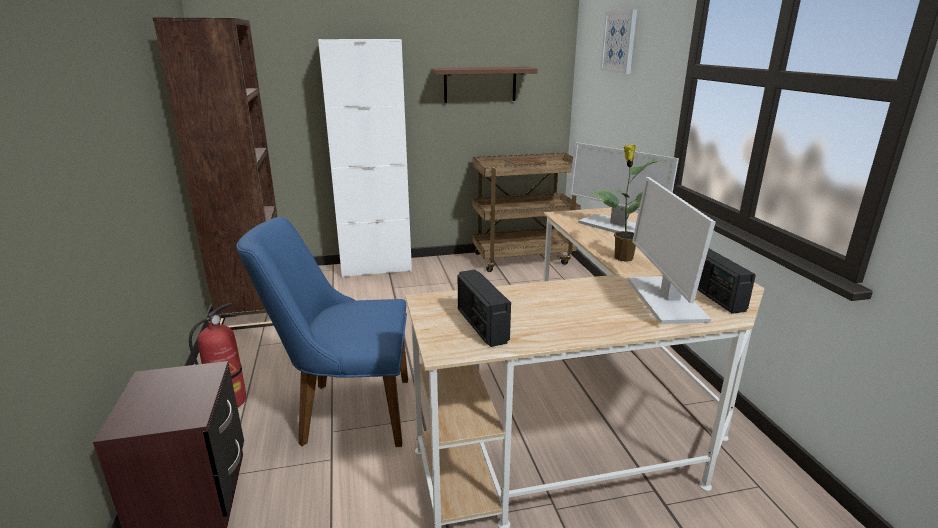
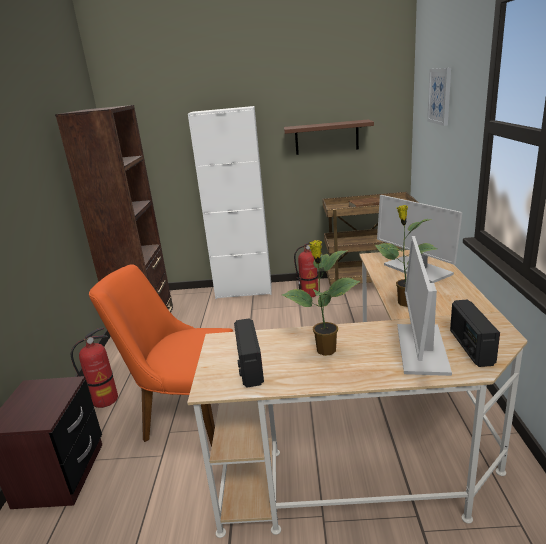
camera: 15 degrees right, 0 degrees up
blue chair [236,217,408,447] -> orange chair [89,264,233,448]
none -> potted plant [282,240,361,356]
none -> fire extinguisher [294,240,318,297]

